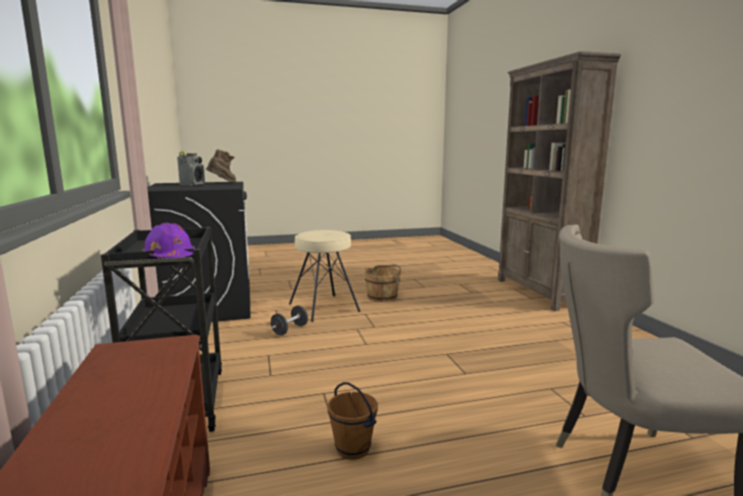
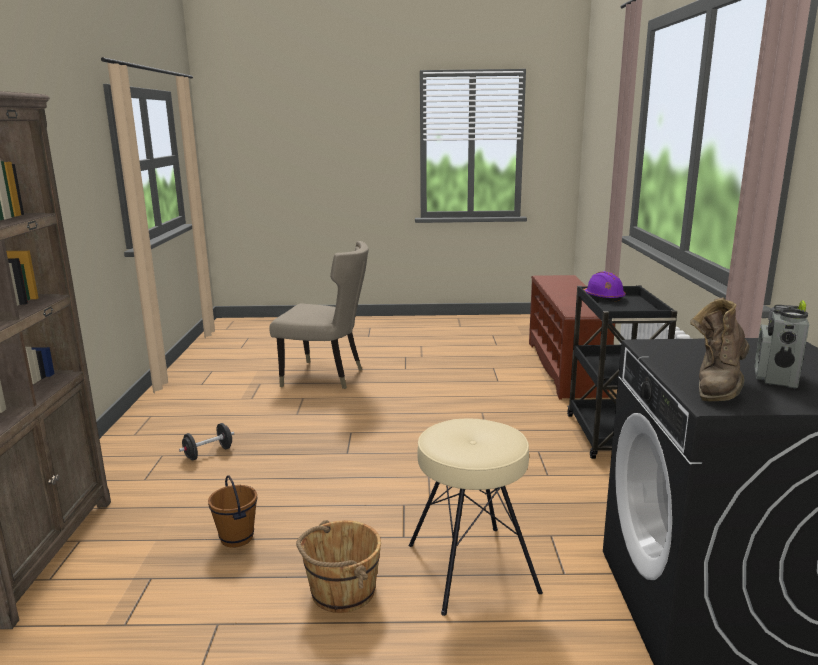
camera: 165 degrees left, 5 degrees up
black dumbbell [271,305,308,336] -> black dumbbell moved to [179,423,234,461]
brown bucket [328,382,378,460] -> brown bucket moved to [208,475,257,548]

